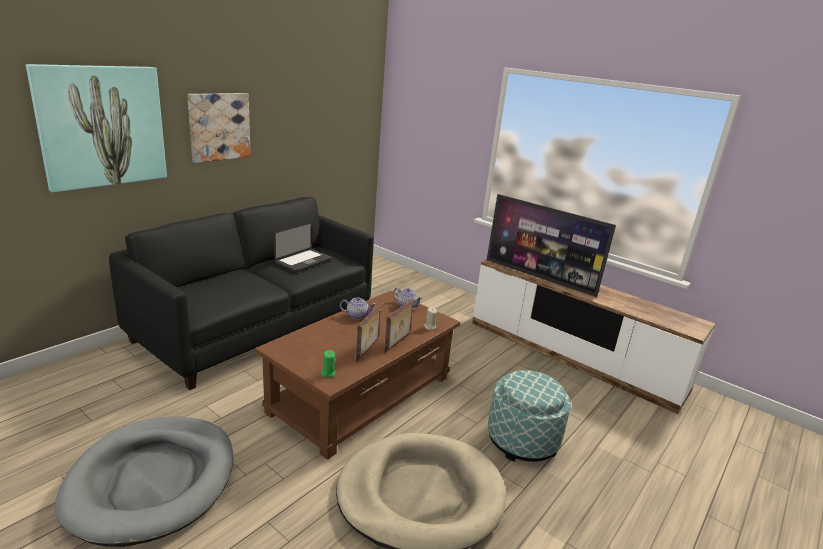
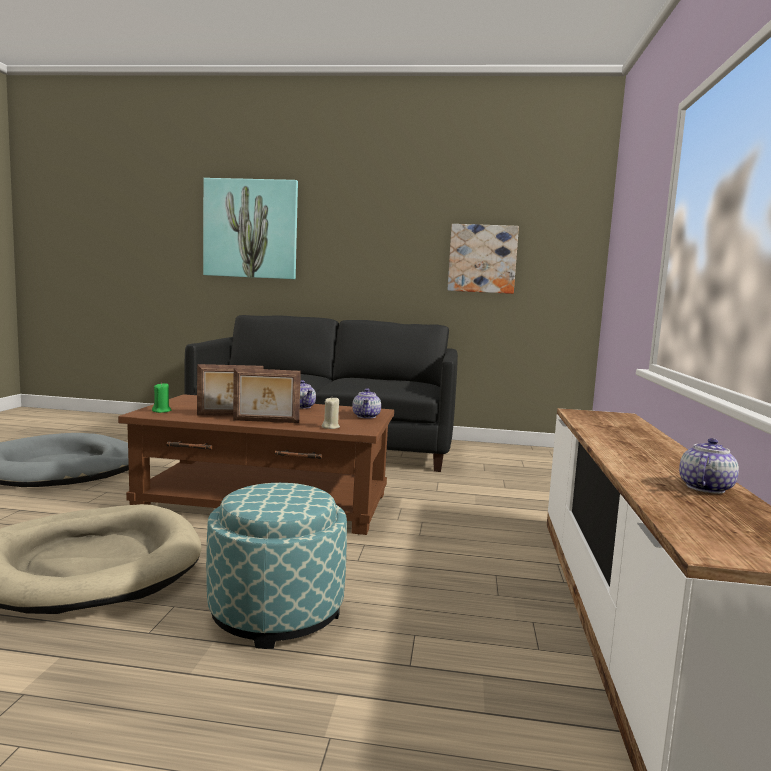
camera: 60 degrees right, 15 degrees down
picture [187,93,251,163] -> picture moved to [448,224,519,294]
laptop [274,222,332,272] -> none
television [487,194,616,297] -> none
none -> teapot [679,438,739,494]

